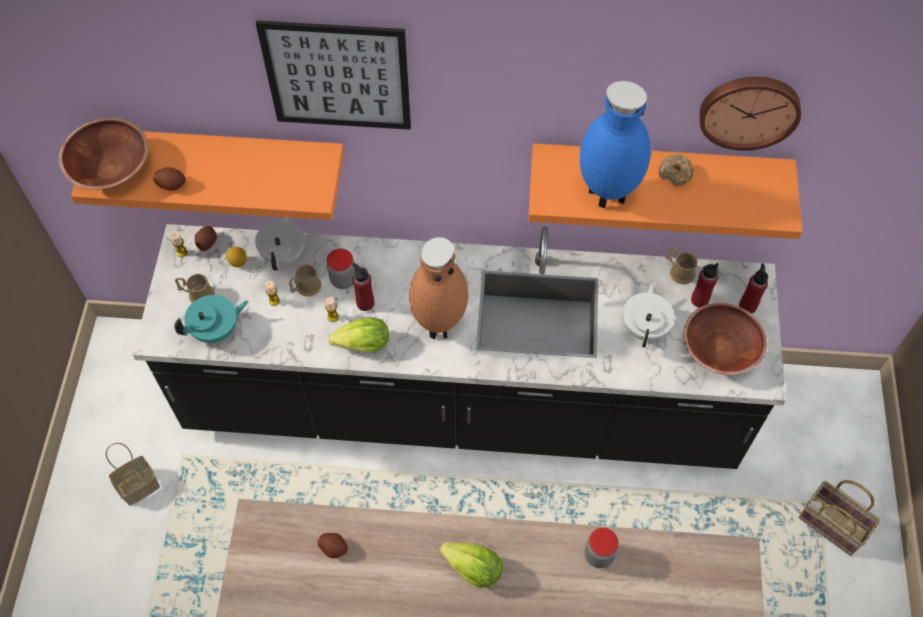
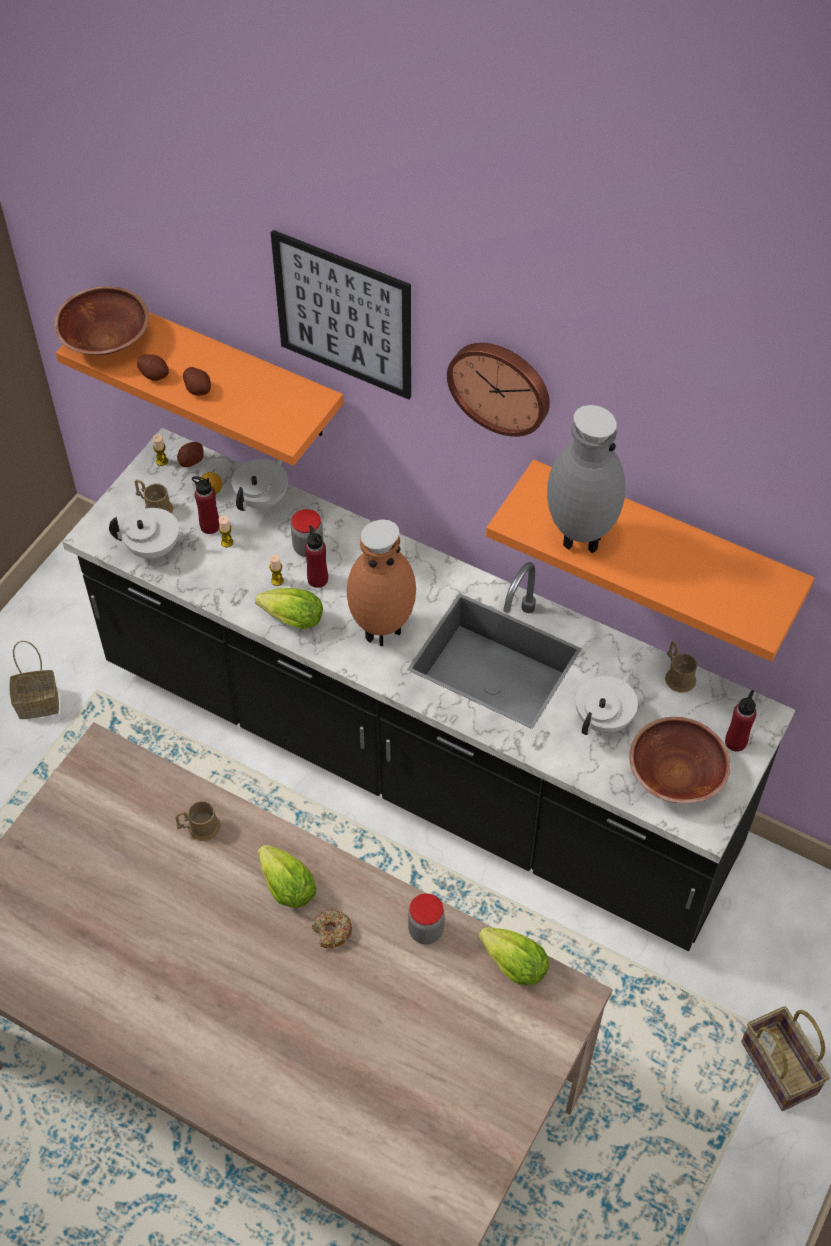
camera: 25 degrees right, 5 degrees down
turquoise teapot [174,295,249,343] -> white teapot [109,508,196,561]
brown mug [289,264,322,297] -> brown mug moved to [175,801,220,841]
potato [317,533,348,558] -> potato moved to [183,367,211,396]
blue vase [580,81,651,208] -> grey vase [547,405,625,553]
donut [658,154,694,186] -> donut moved to [312,909,352,948]
red bottle [691,263,718,308] -> red bottle moved to [192,476,219,534]
wall clock [699,77,801,151] -> wall clock moved to [447,343,550,437]
none -> lettuce [478,927,549,985]

